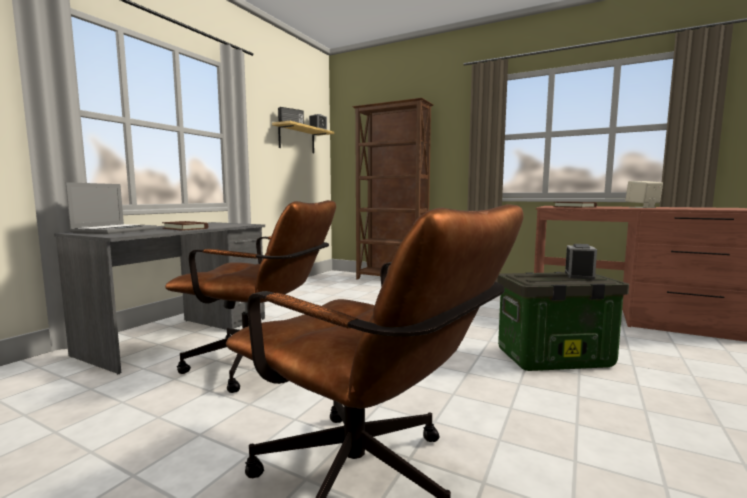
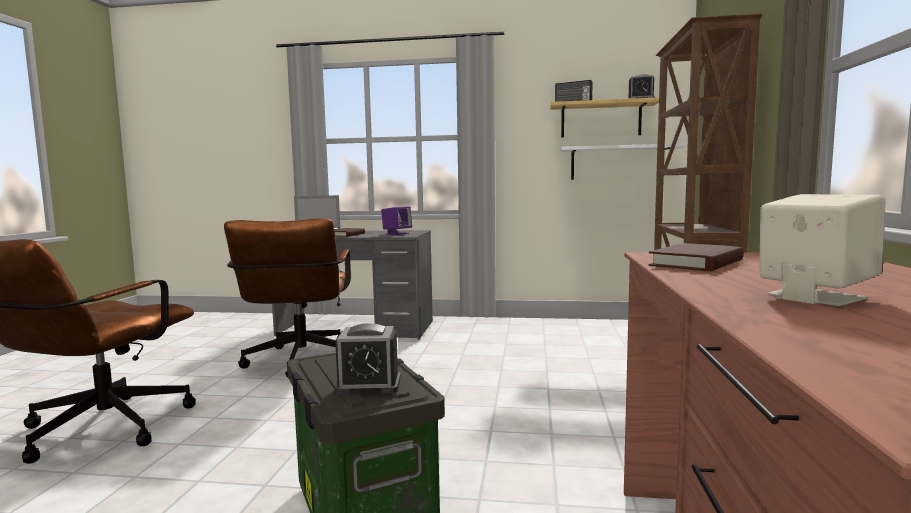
camera: 70 degrees right, 0 degrees up
none -> purple speaker [381,206,412,235]
none -> white shelf [560,143,686,180]

